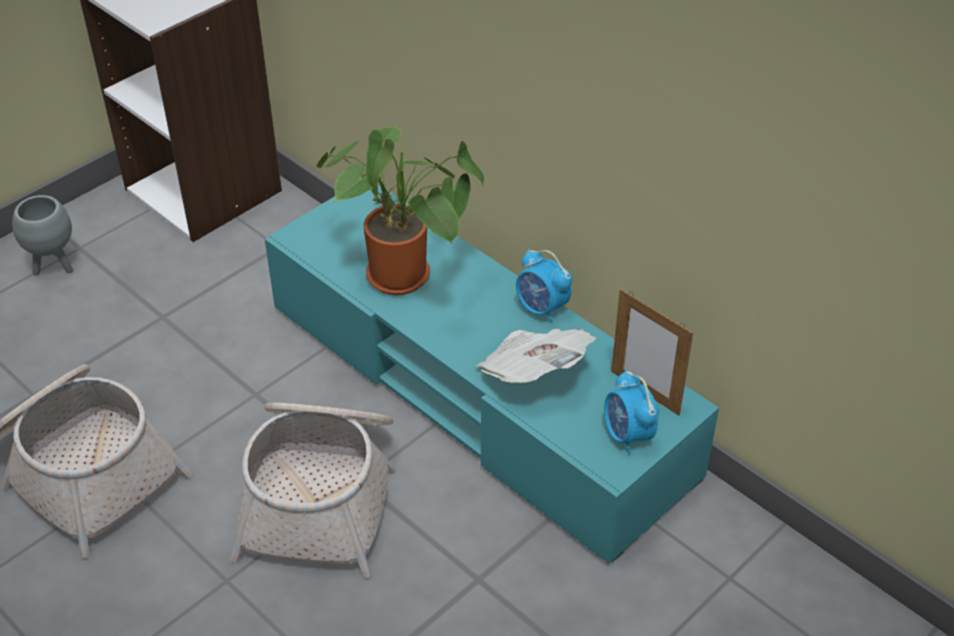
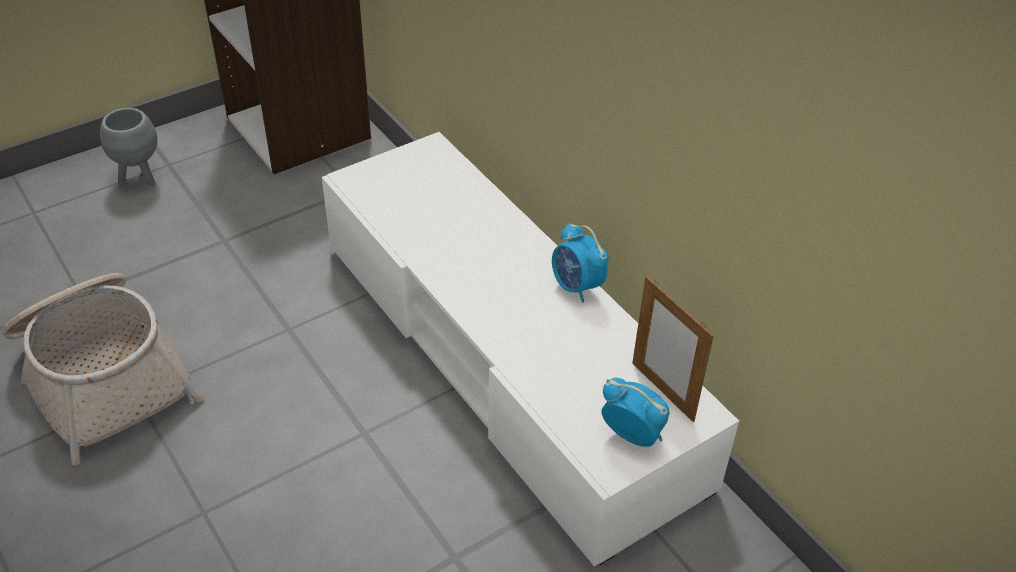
camera: 10 degrees right, 0 degrees up
basket [230,403,396,578] -> none
turquoise tv stand [265,184,719,564] -> white tv stand [322,132,739,566]
potted plant [317,125,484,295] -> none
newspaper [476,329,596,383] -> none
alarm clock [604,370,659,455] -> alarm clock turned 135 degrees clockwise [601,378,670,447]

